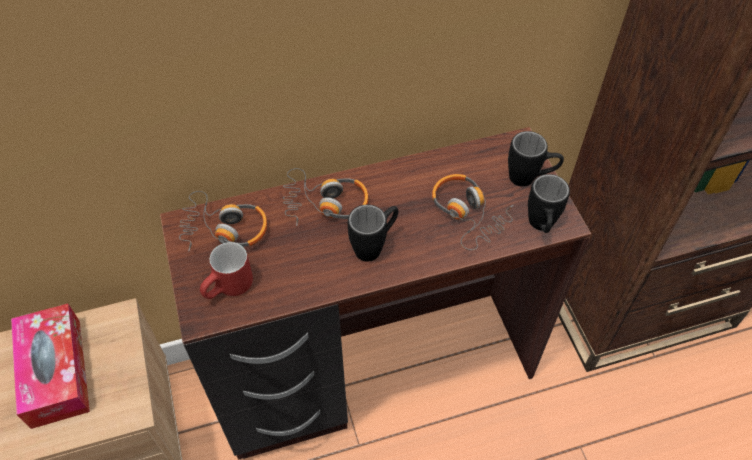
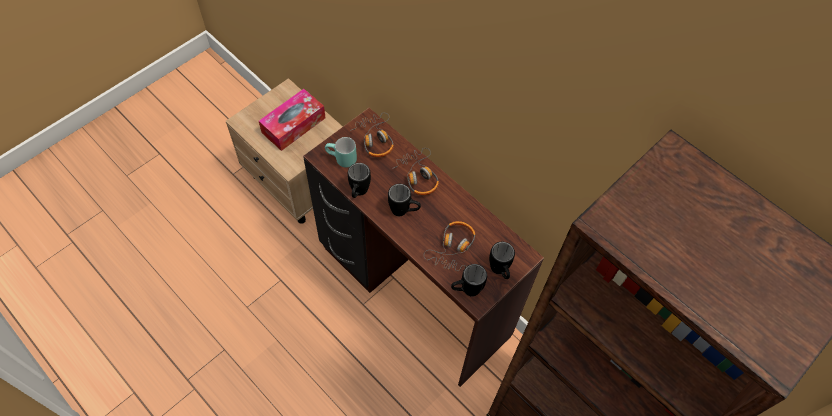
camera: 60 degrees right, 5 degrees up
red mug [200,242,253,299] -> turquoise mug [325,137,357,168]
none -> black mug [348,163,371,198]

